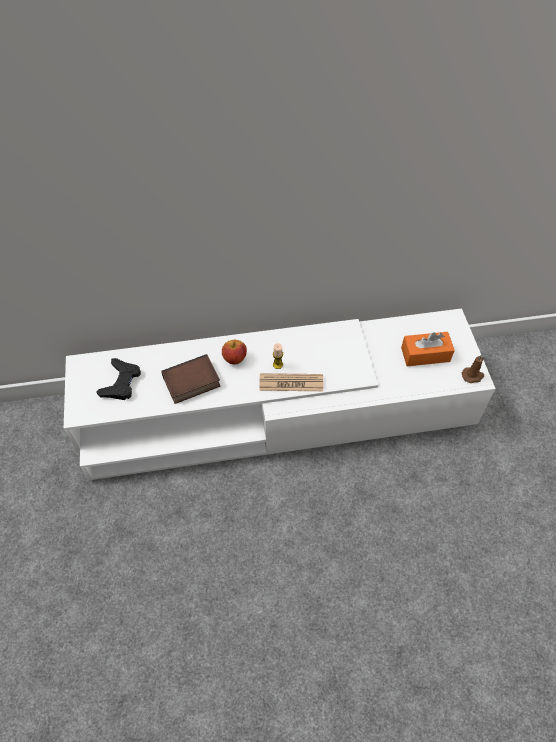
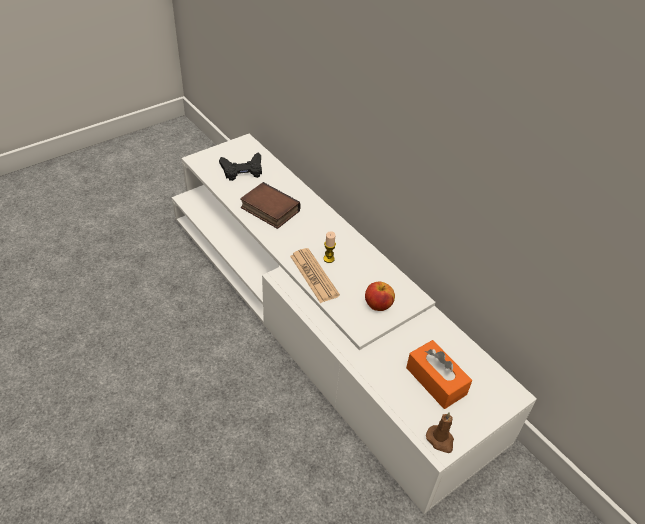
camera: 60 degrees right, 10 degrees down
apple [222,340,247,364] -> apple moved to [365,281,395,311]

